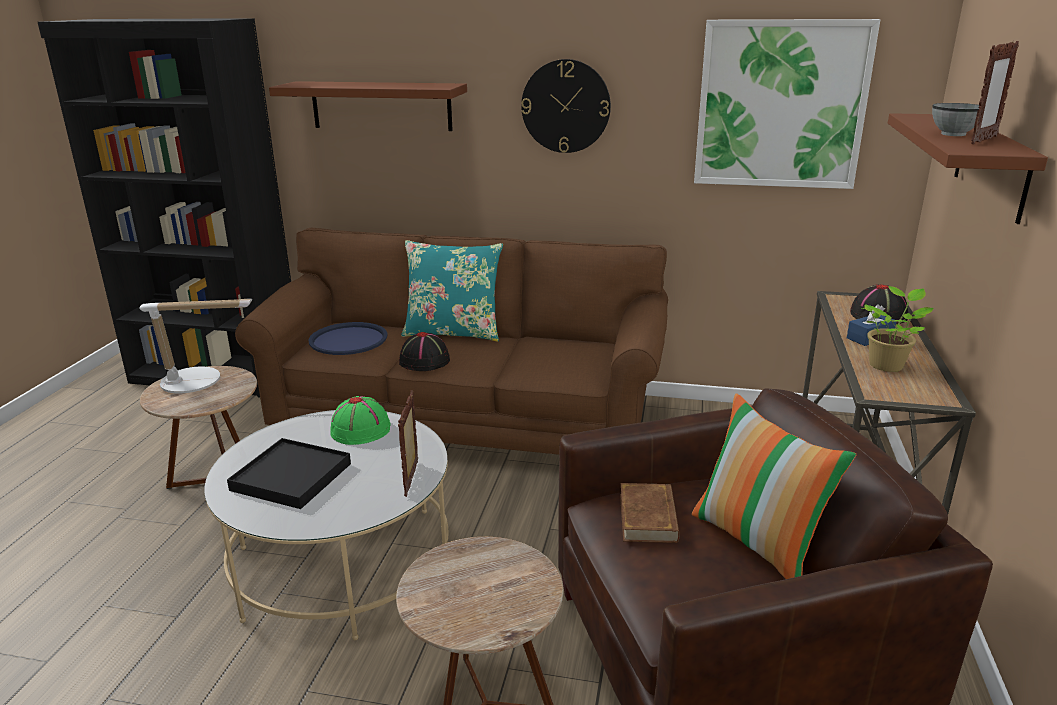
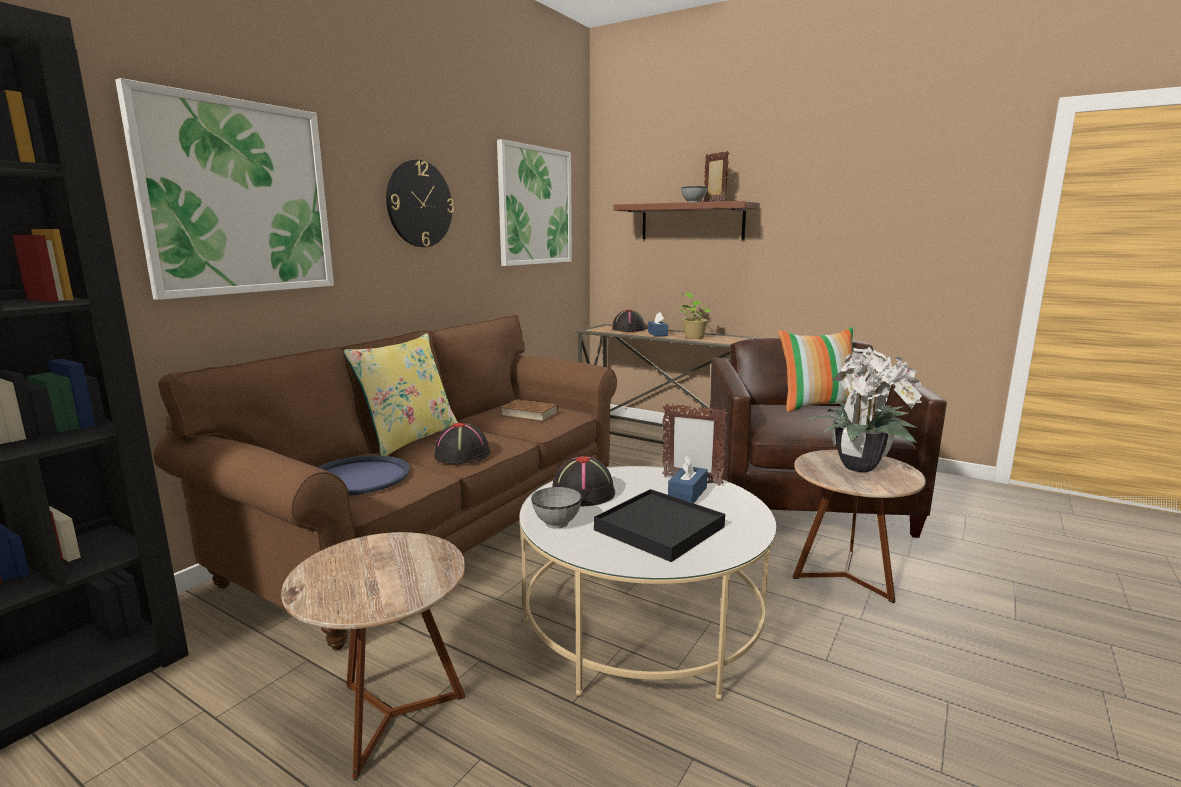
camera: 70 degrees left, 10 degrees down
table lamp [139,299,252,393] -> none
brown shelf [269,81,467,131] -> picture [115,78,334,300]
green hat [330,396,391,445] -> black hat [552,456,615,506]
turquoise pillow [401,240,503,341] -> yellow pillow [343,334,458,456]
brown book [620,483,680,543] -> brown book moved to [500,399,558,422]
none -> grey bowl [531,487,582,529]
none -> blue tissue box [668,455,708,503]
none -> potted plant [801,347,922,472]

